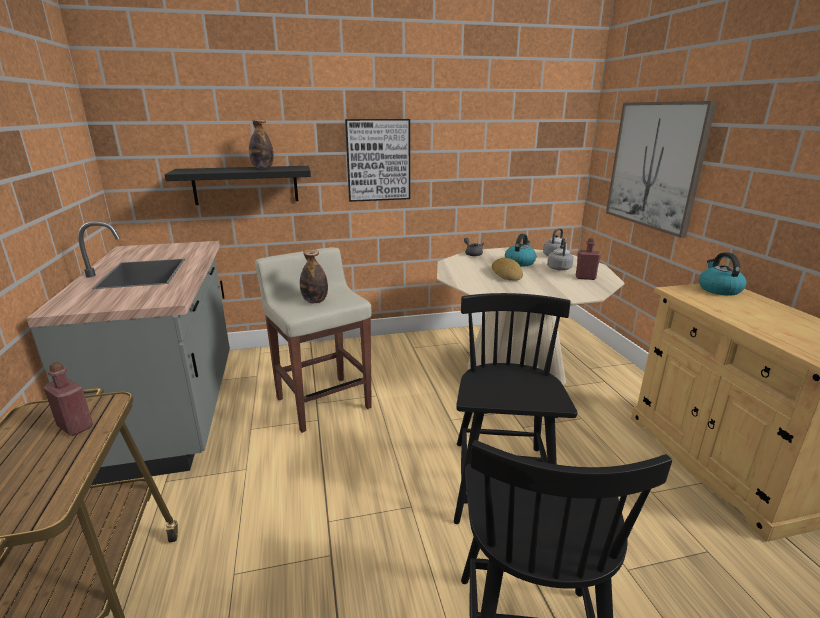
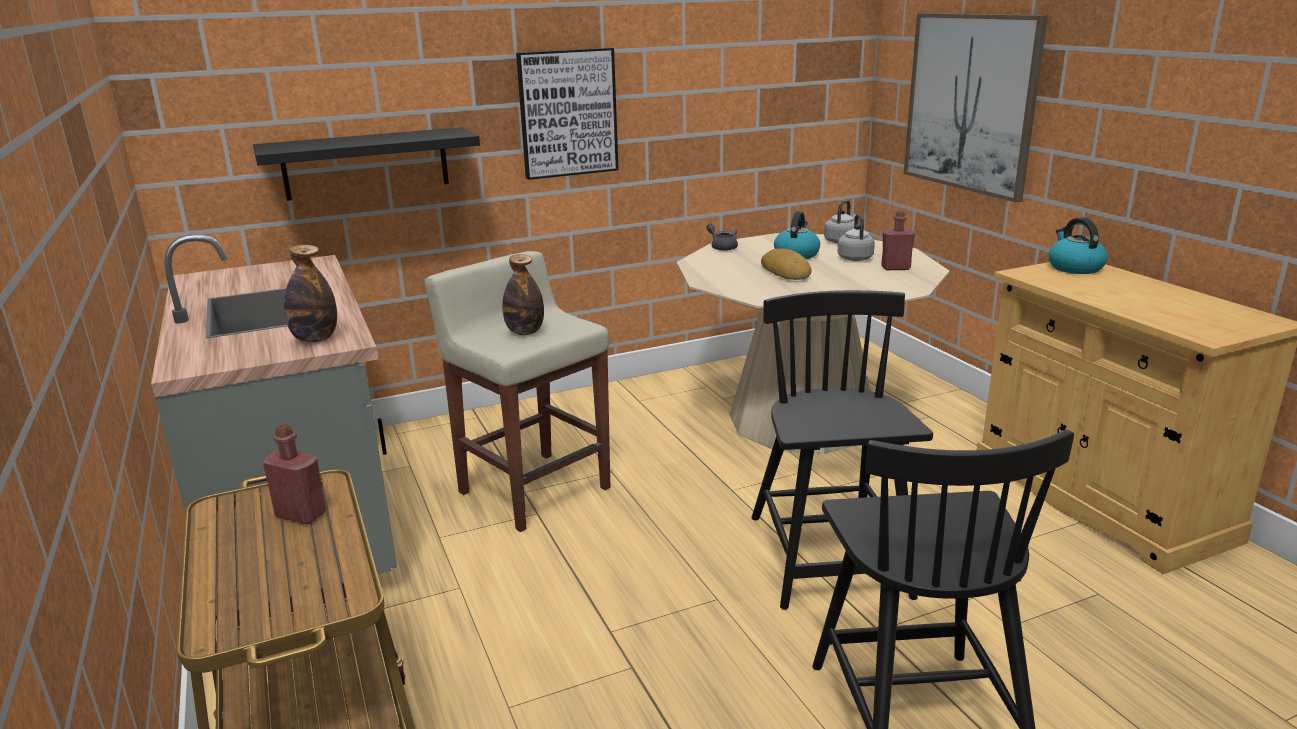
camera: 10 degrees left, 0 degrees up
bottle [249,119,274,169] -> bottle moved to [284,245,337,342]

